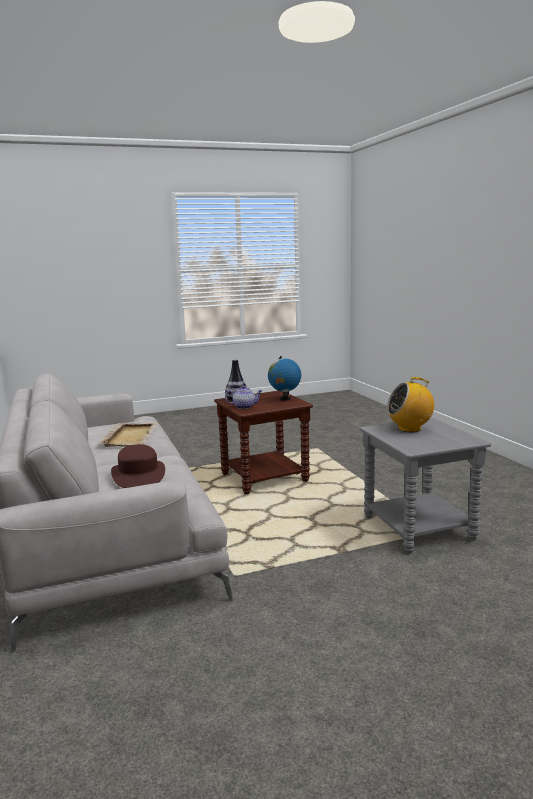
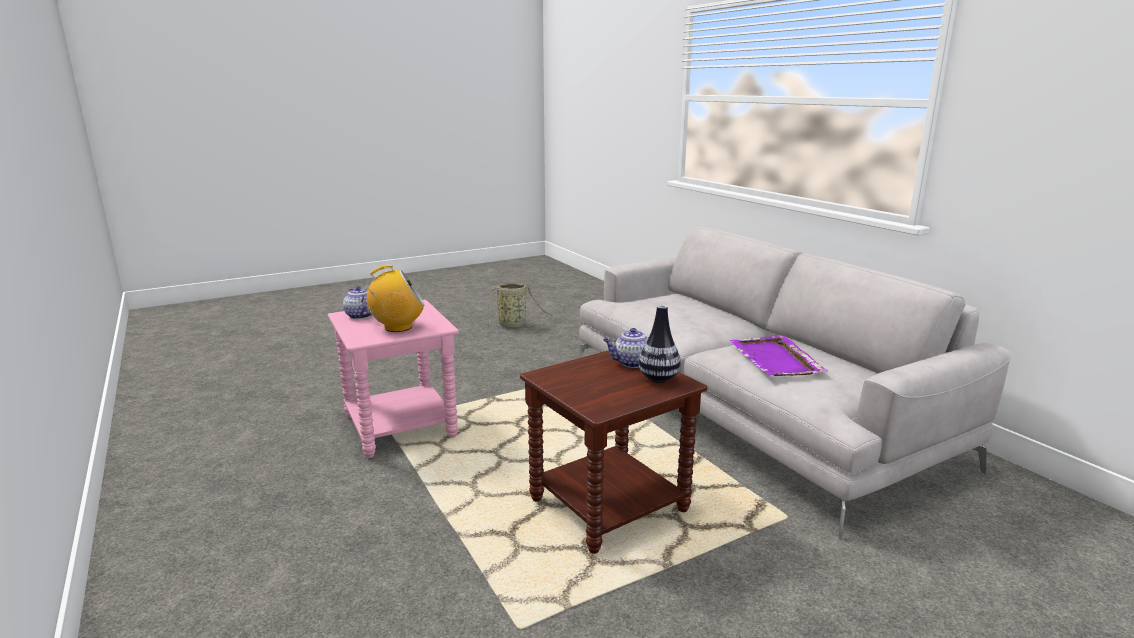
camera: 170 degrees right, 5 degrees up
beige tray [98,422,157,447] -> purple tray [729,335,828,376]
brown hat [111,444,165,488] -> none
globe [268,356,301,400] -> none
grey side table [360,418,491,554] -> pink side table [328,300,459,458]
none -> teapot [343,286,372,319]
none -> basket [484,283,553,328]

